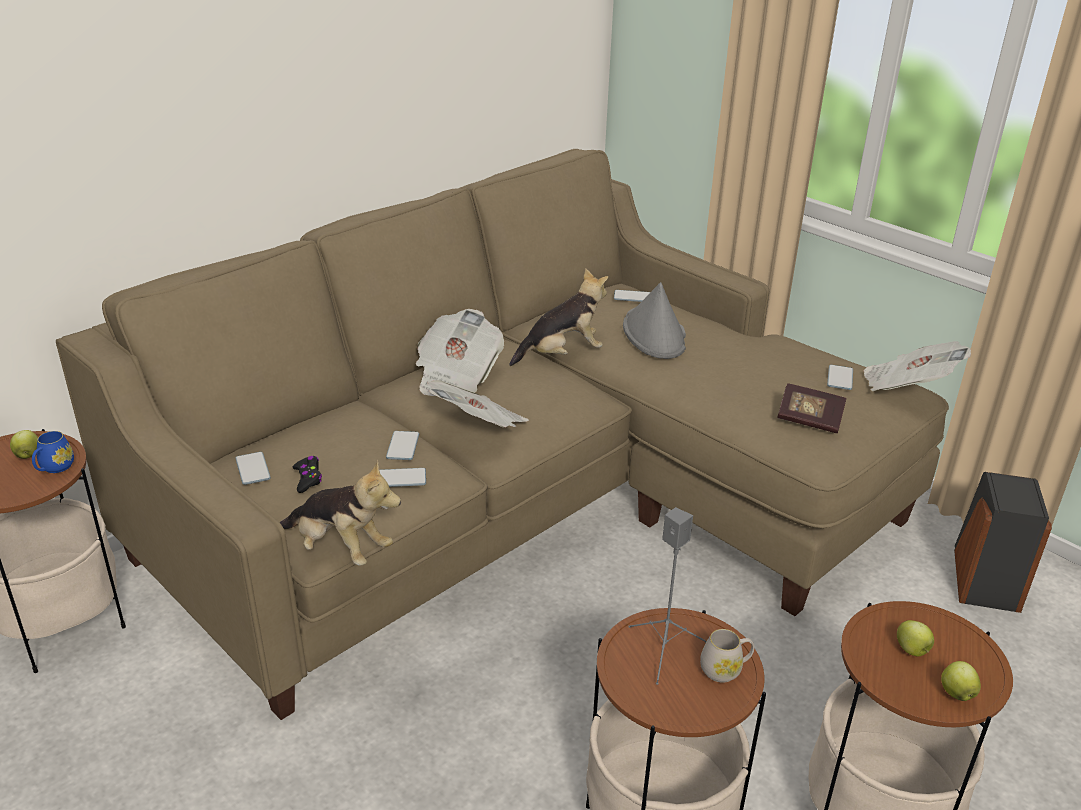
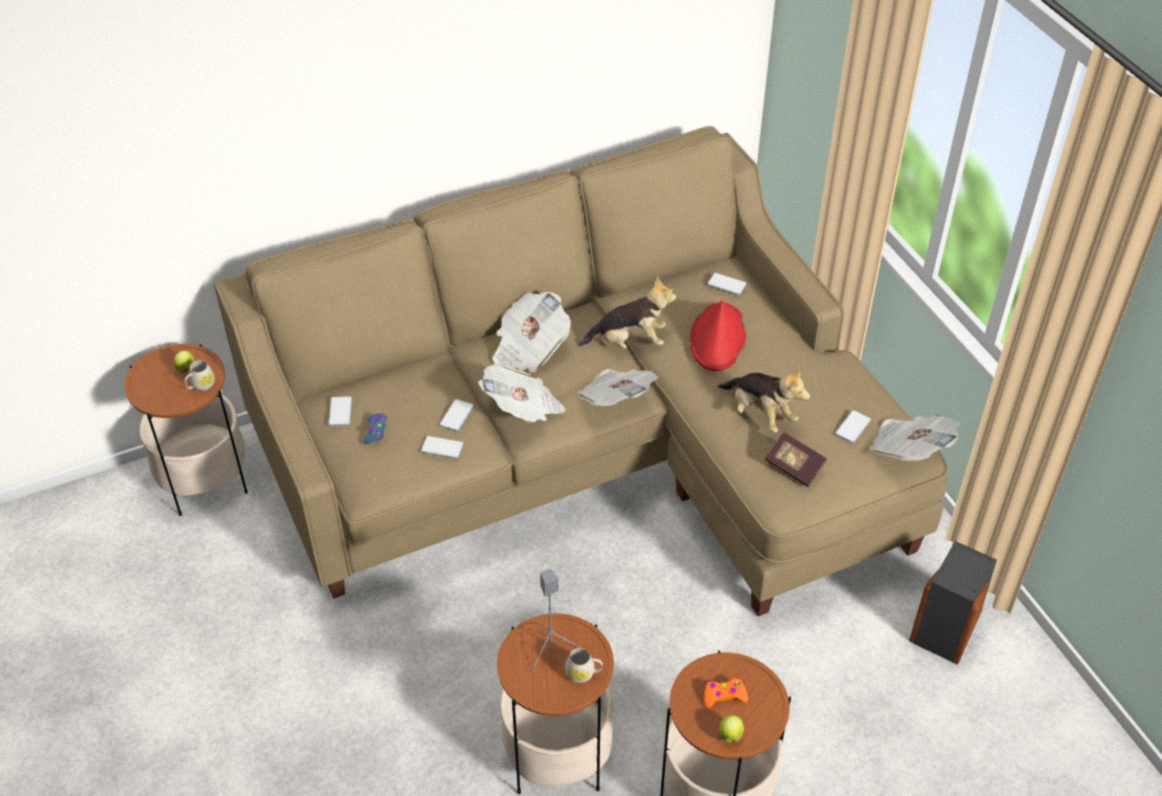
camera: 20 degrees right, 15 degrees up
blue mug [32,431,74,473] -> white mug [184,360,215,391]
plush toy [279,460,401,566] -> plush toy moved to [718,366,810,433]
black game controller [293,456,322,493] -> blue game controller [364,413,387,444]
grey hat [623,282,686,359] -> red hat [690,301,746,371]
apple [897,620,934,656] -> orange game controller [704,678,748,708]
none -> newspaper [576,369,659,406]

